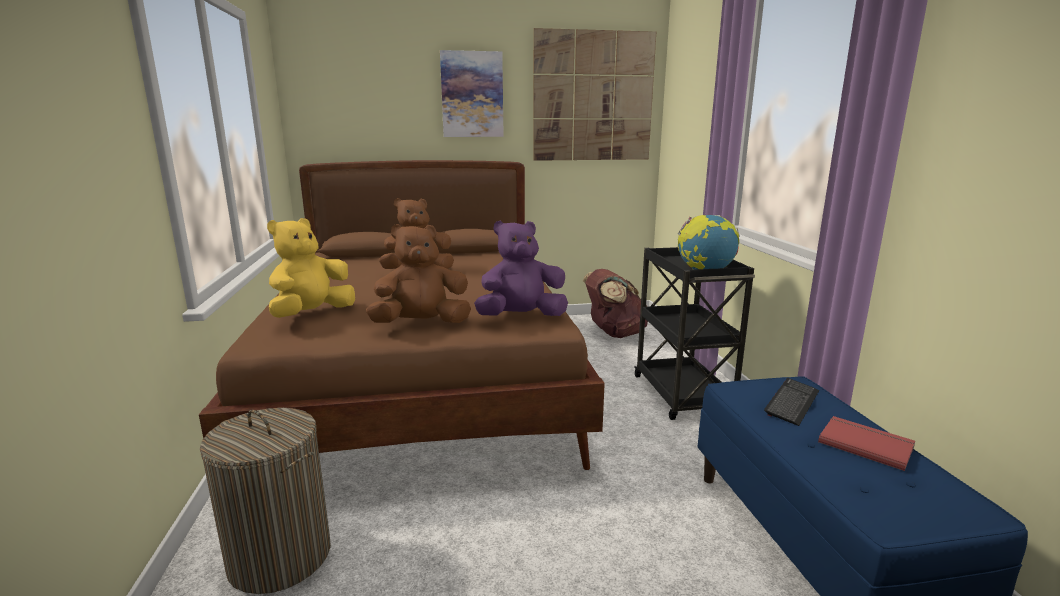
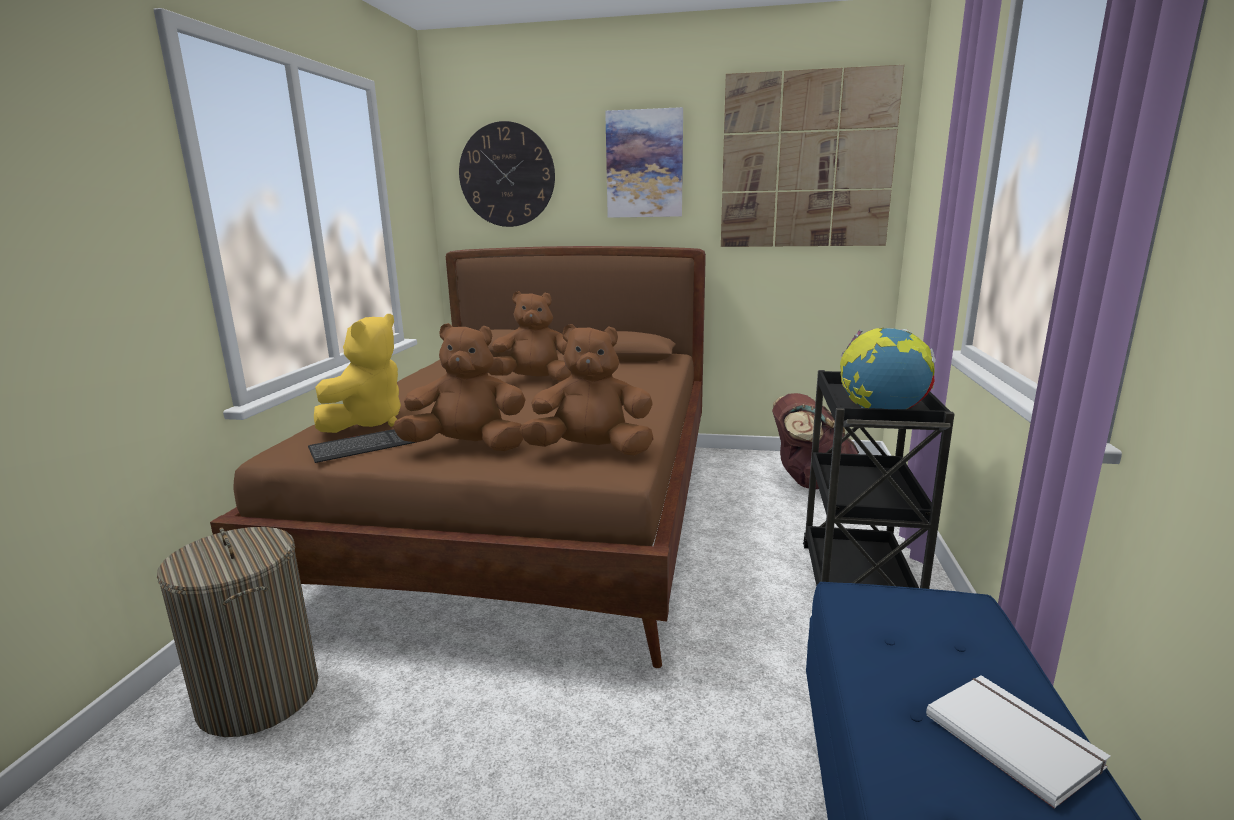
camera: 20 degrees right, 0 degrees up
yellow plush toy [267,218,355,318] -> yellow plush toy turned 150 degrees clockwise [314,314,401,433]
purple plush toy [474,221,568,316] -> brown plush toy [520,324,654,456]
keyboard [764,378,819,426] -> keyboard moved to [308,429,416,463]
red book [818,416,915,471] -> white book [926,675,1111,809]
none -> wall clock [459,121,555,227]

